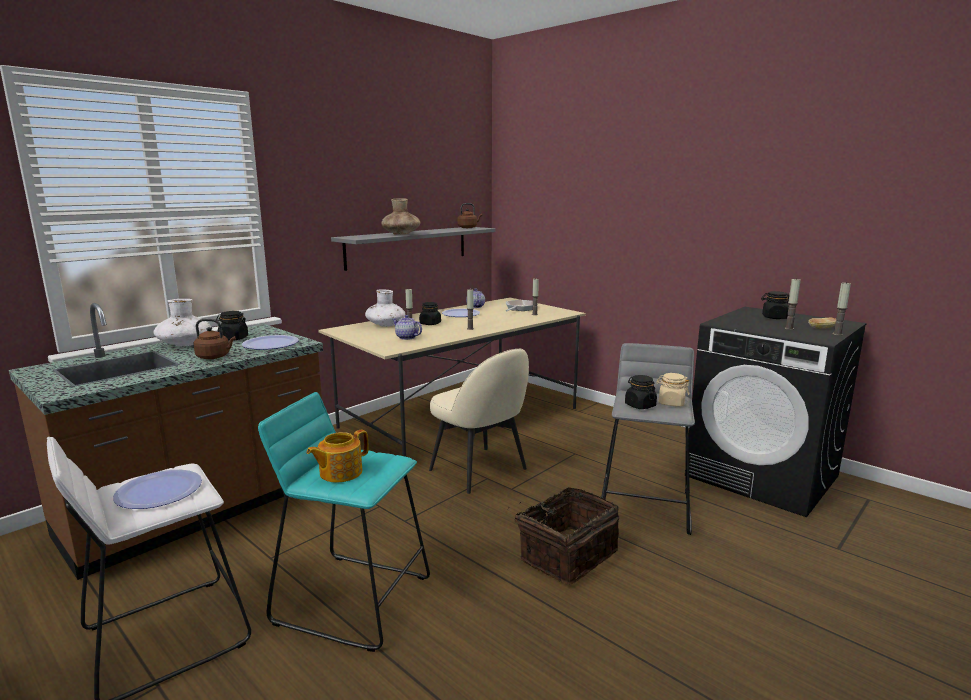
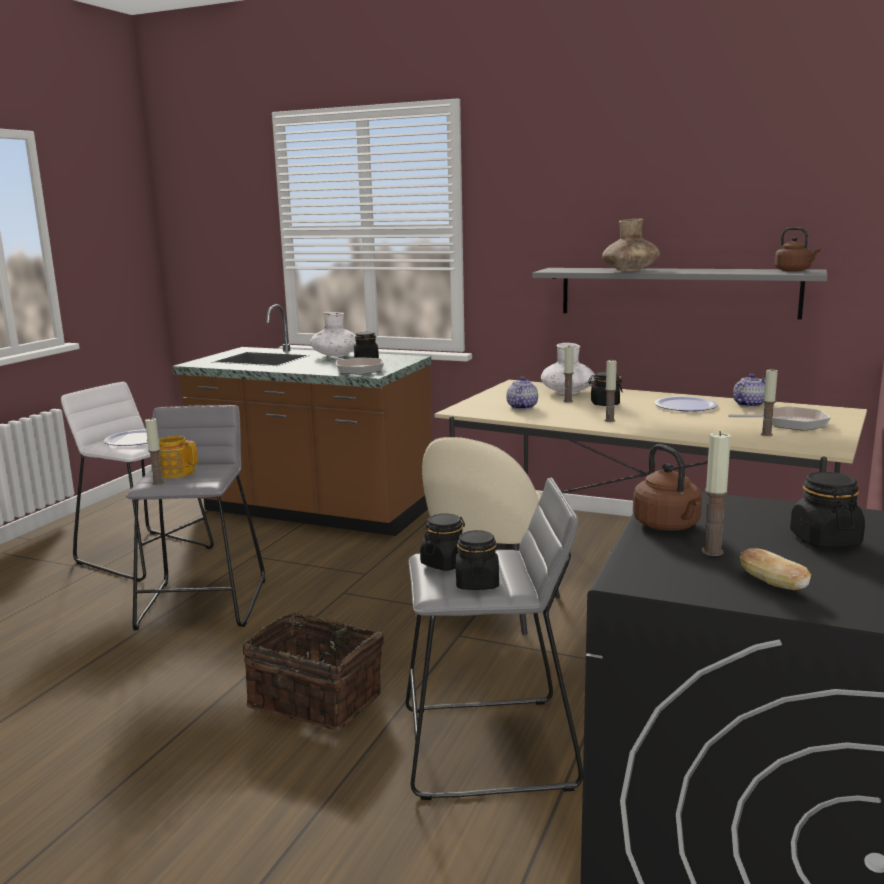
camera: 70 degrees right, 0 degrees up
brown kettle [193,319,236,359] -> brown kettle moved to [633,444,702,531]
plate [242,335,299,350] -> frying pan [329,356,384,375]
turquoise stool [258,392,430,652] -> grey stool [126,405,266,631]
beige jar [656,373,689,407] -> black jar [456,530,499,590]
candle [833,283,851,336] -> candle moved to [145,418,164,485]

